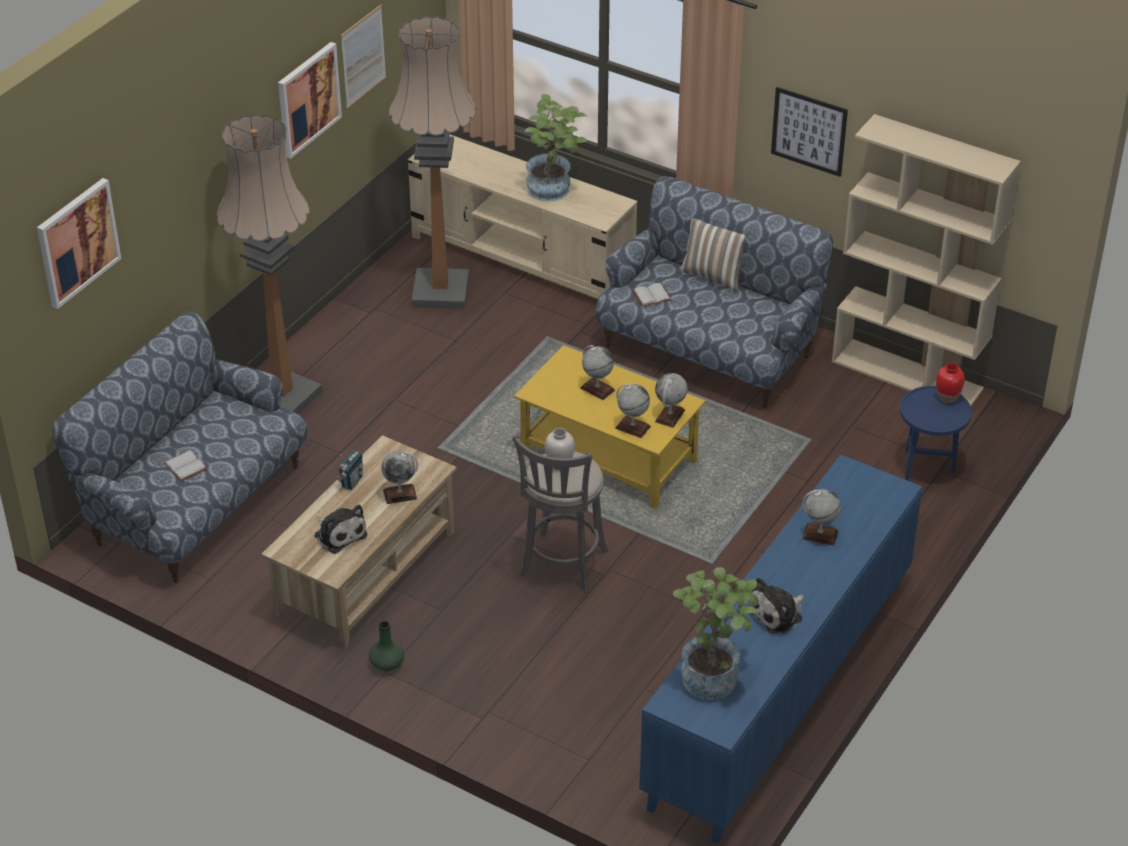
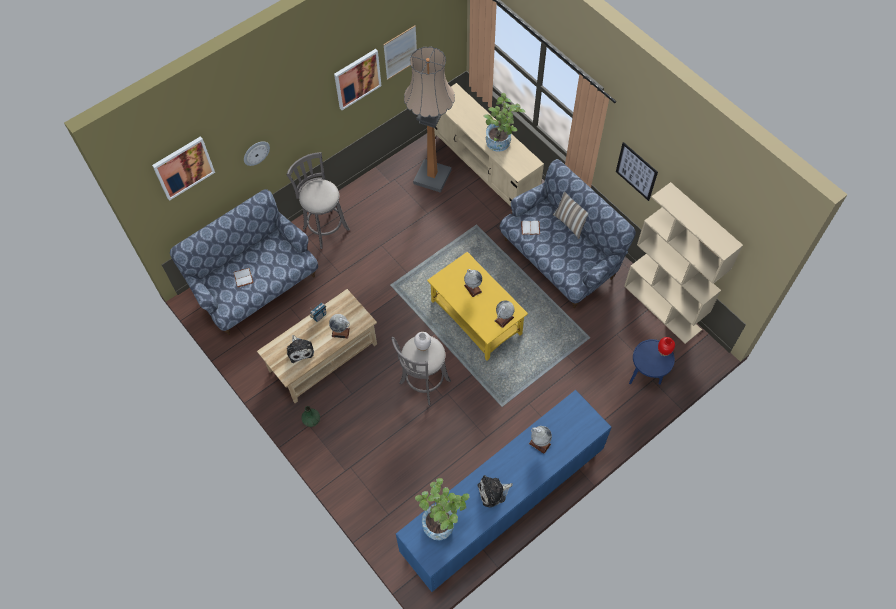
camera: 20 degrees right, 20 degrees up
floor lamp [216,114,322,414] -> grey stool [287,152,350,249]
globe [615,384,651,438] -> none
none -> wall clock [244,141,270,166]

